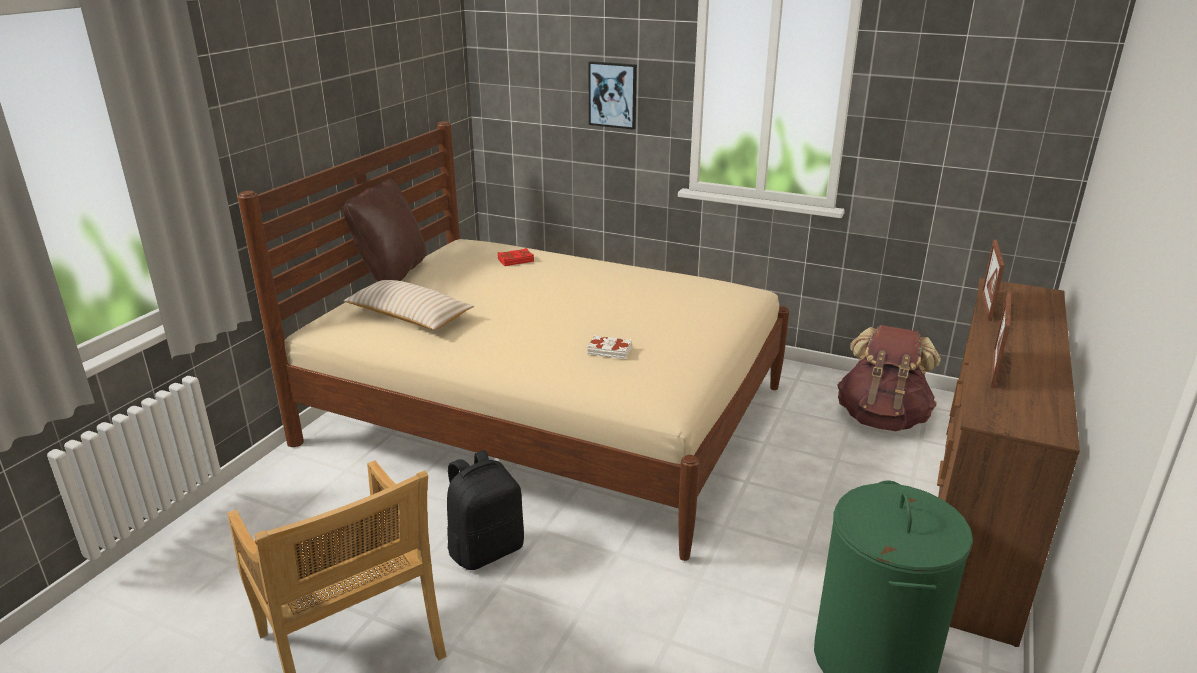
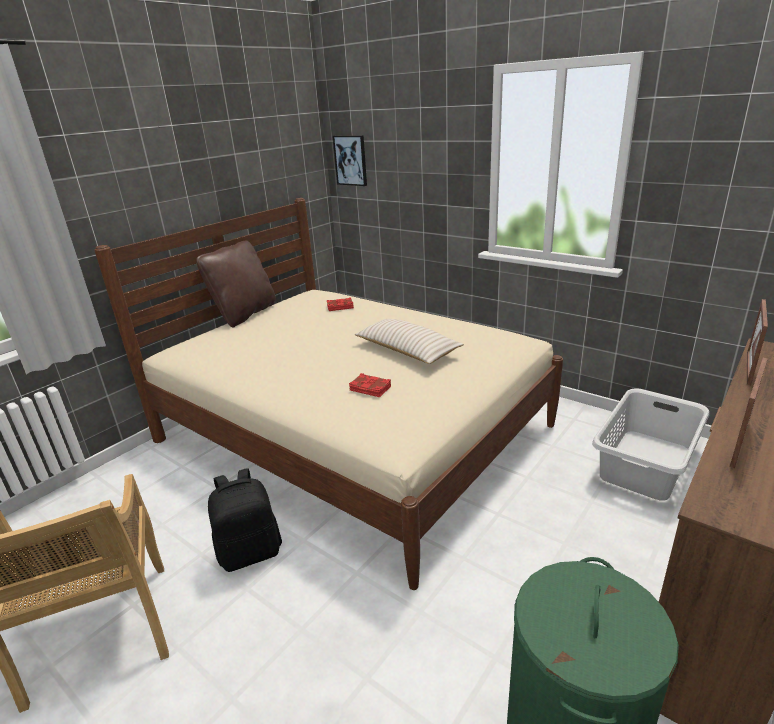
camera: 15 degrees right, 0 degrees up
beige pillow [344,280,474,330] -> beige pillow moved to [355,319,464,364]
white book [587,335,632,359] -> red book [349,373,391,397]
picture [588,61,637,130] -> picture moved to [333,135,367,186]
brown backpack [837,325,940,431] -> grey laundry basket [592,388,709,500]

